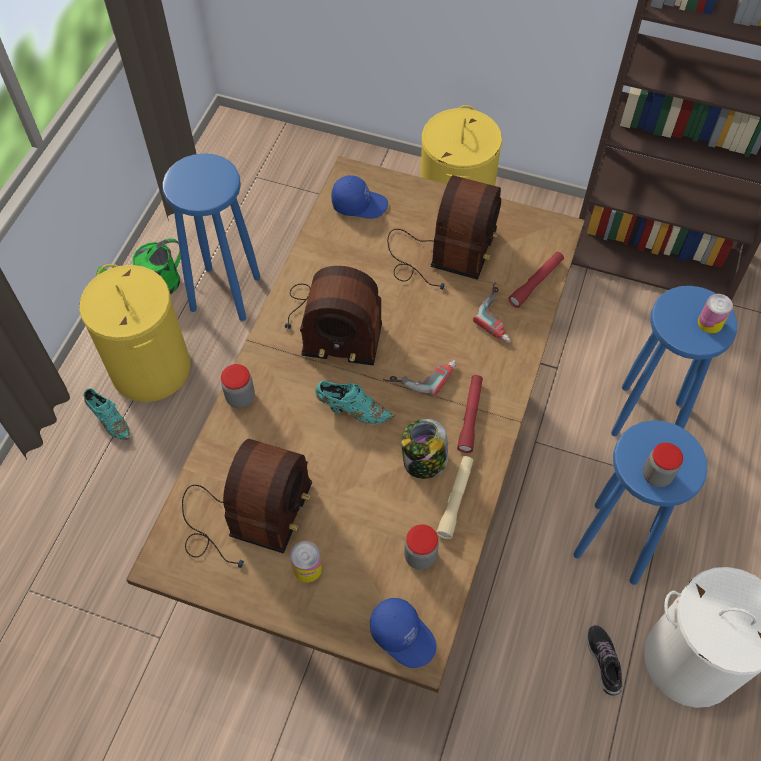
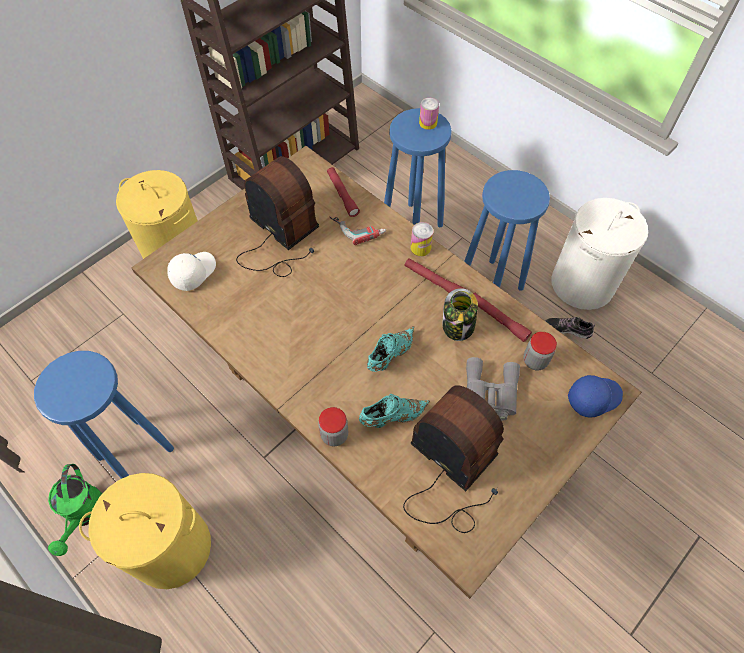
camera: 65 degrees left, 0 degrees up
turquoise shoe [83,388,130,440] -> turquoise shoe moved to [359,394,430,428]
radio [285,266,382,366] -> none
can [290,541,322,583] -> can moved to [411,222,433,256]
blue cap [331,175,388,219] -> white cap [167,252,216,291]
power drill [383,360,456,397] -> none
beige flashlight [436,456,474,539] -> red flashlight [473,292,532,342]
jar [643,443,683,487] -> none
none -> grey binoculars [466,357,520,421]

